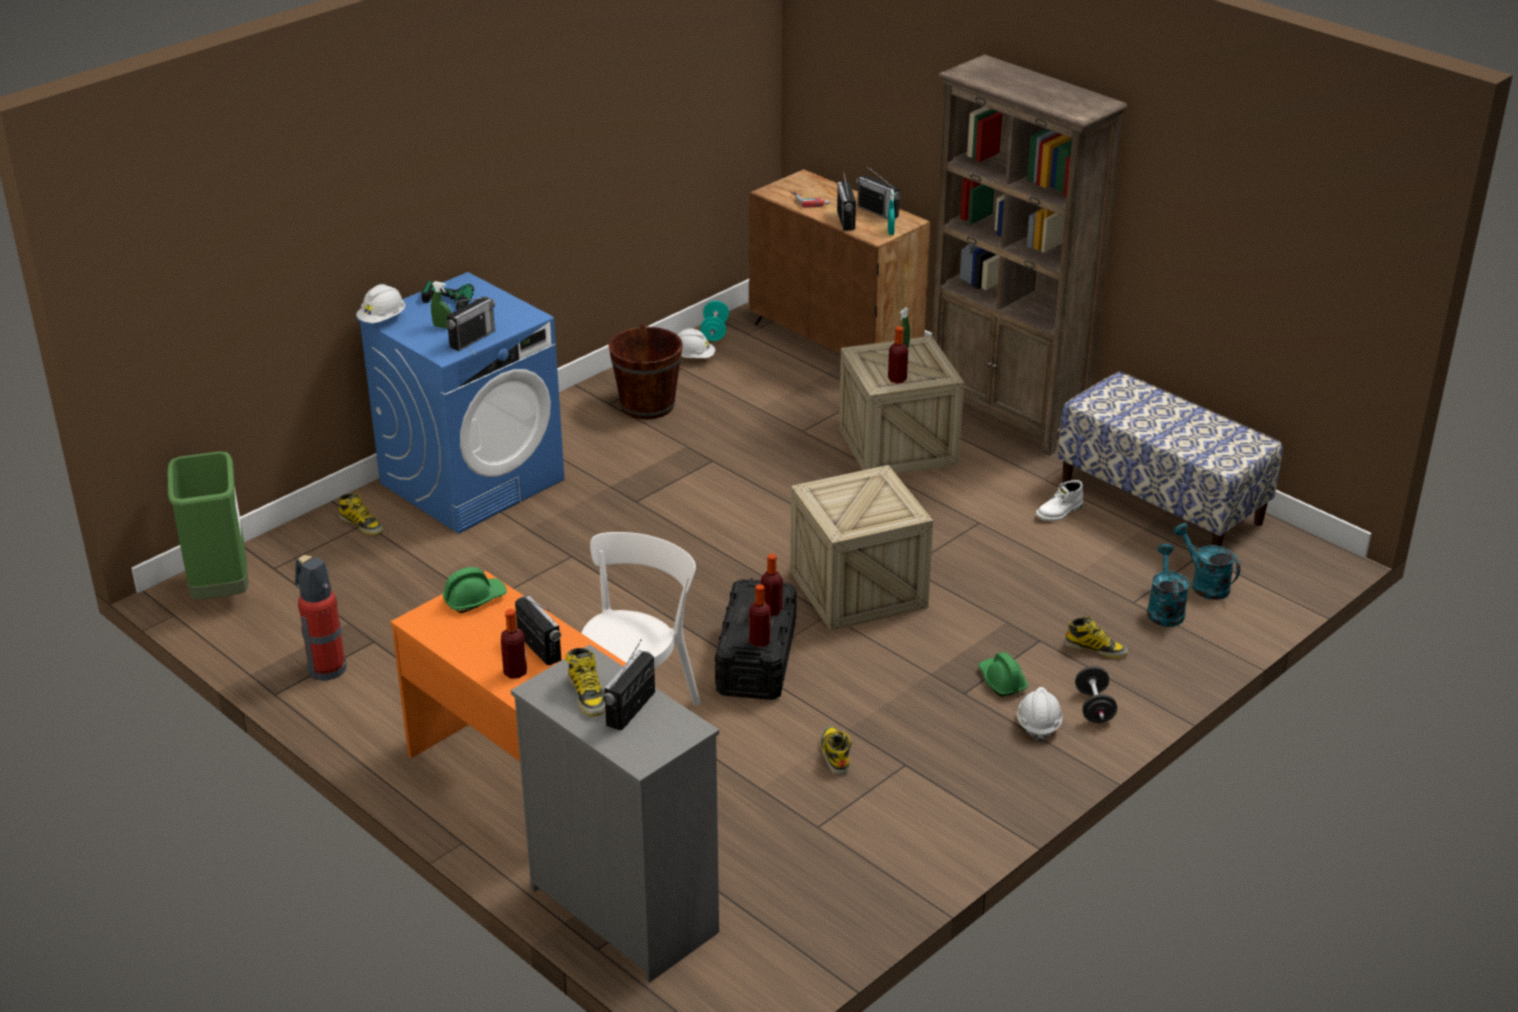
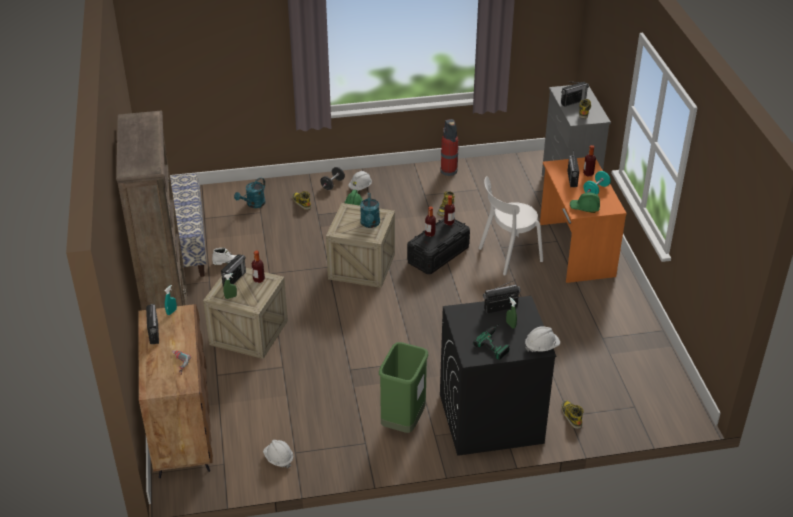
camera: 145 degrees left, 5 degrees up
green trash can [167,452,249,600] -> green trash can moved to [379,342,428,433]
fire extinguisher [295,555,347,680] -> fire extinguisher moved to [440,119,459,176]
blue washing machine [357,272,564,534] -> black washing machine [440,296,556,456]
brown bucket [609,324,683,419] -> none
turquoise dumbbell [700,301,729,341] -> turquoise dumbbell moved to [584,171,611,195]
radio [837,171,856,231] -> radio moved to [221,254,246,286]
turquoise watering can [1173,523,1240,600] -> turquoise watering can moved to [360,193,380,228]

